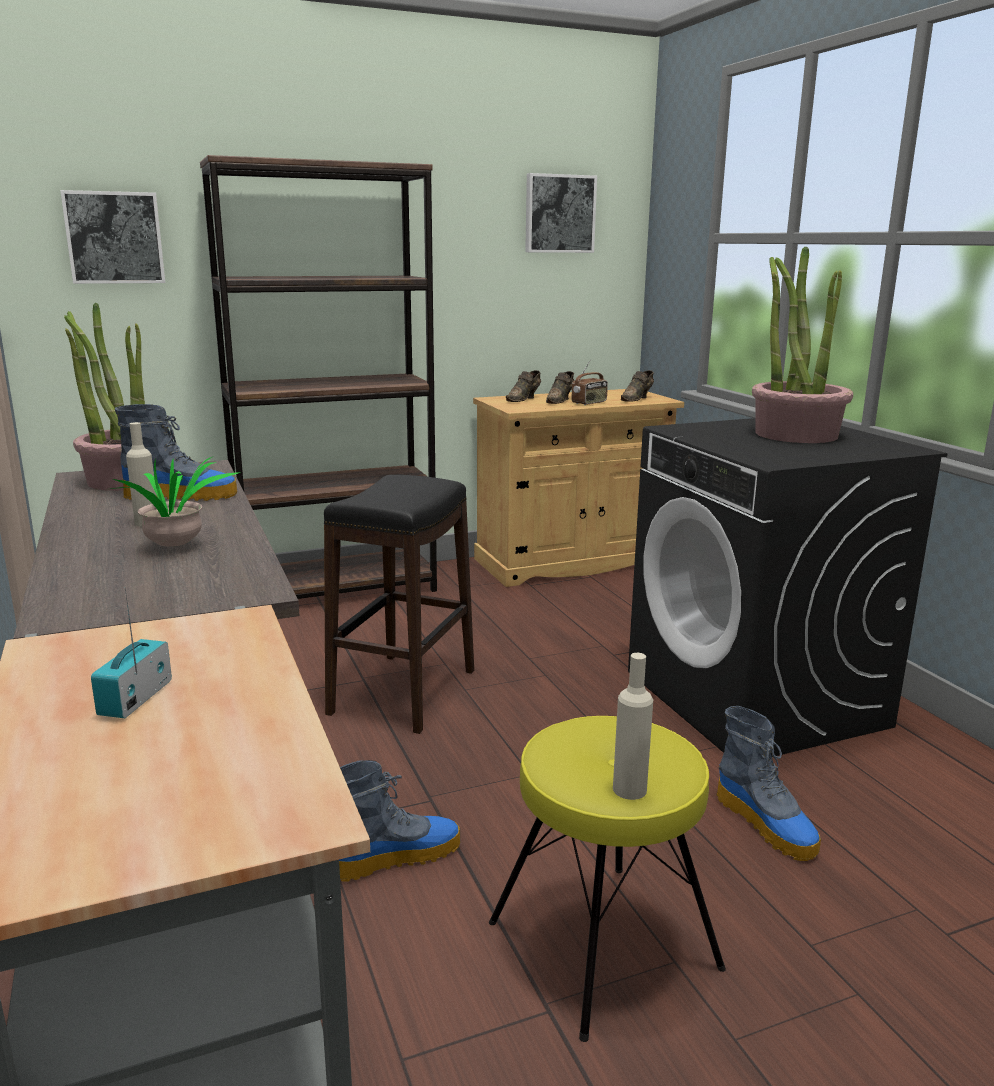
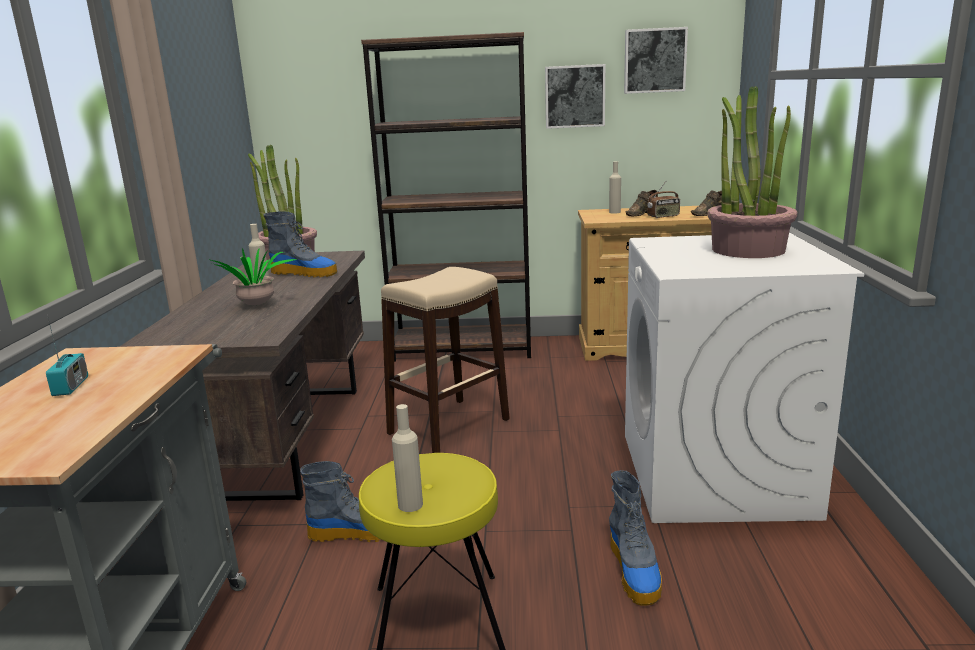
camera: 25 degrees right, 0 degrees up
picture [60,190,165,284] -> picture moved to [545,64,605,129]
radio [91,587,172,718] -> radio turned 135 degrees clockwise [46,315,88,396]
black stool [324,475,474,734] -> beige stool [381,267,510,453]
brown shoe [506,370,541,402] -> beige bottle [609,161,621,213]
black washing machine [628,418,948,756] -> white washing machine [625,233,865,523]

